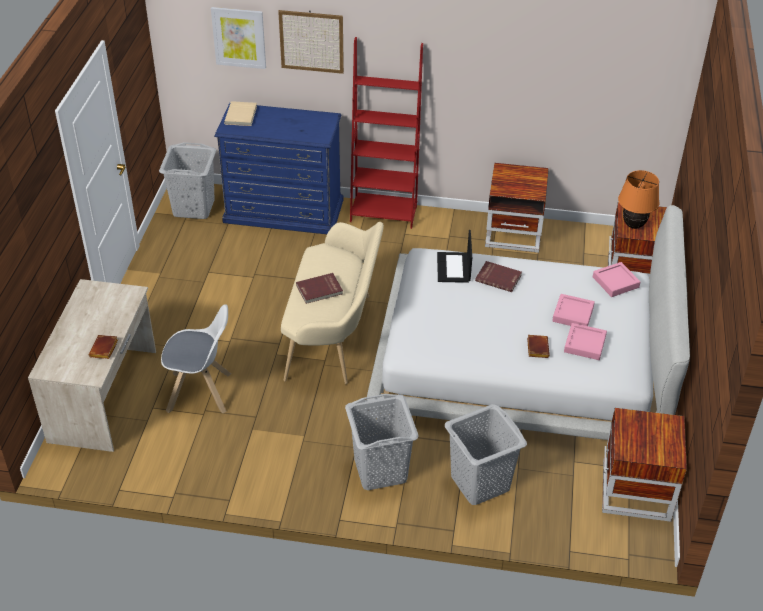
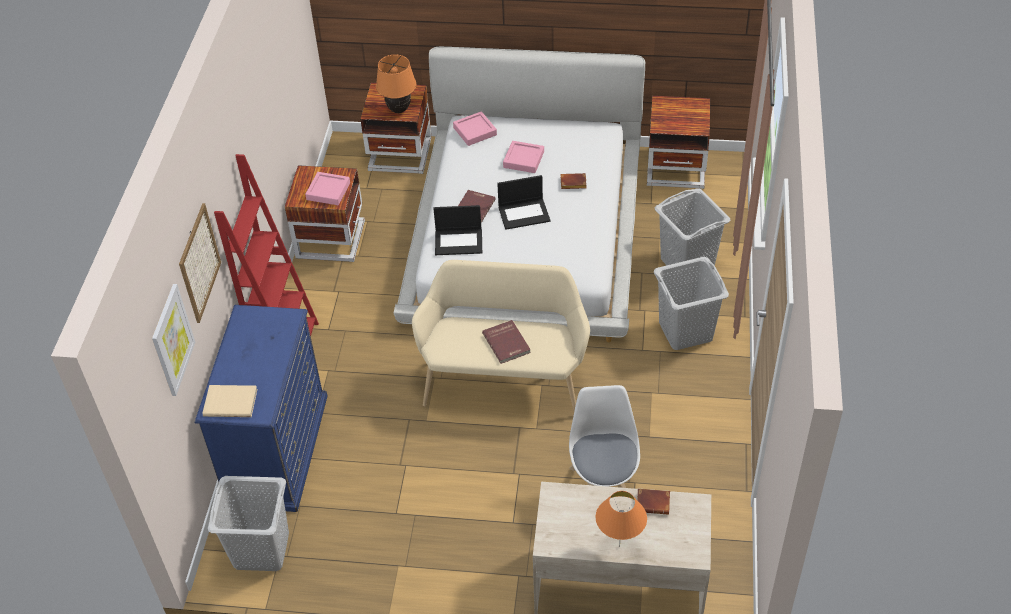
camera: 90 degrees left, 5 degrees up
pink tray [564,323,607,360] -> pink tray moved to [305,172,350,205]
none -> laptop [497,175,550,230]
none -> orange table lamp [596,491,647,547]

